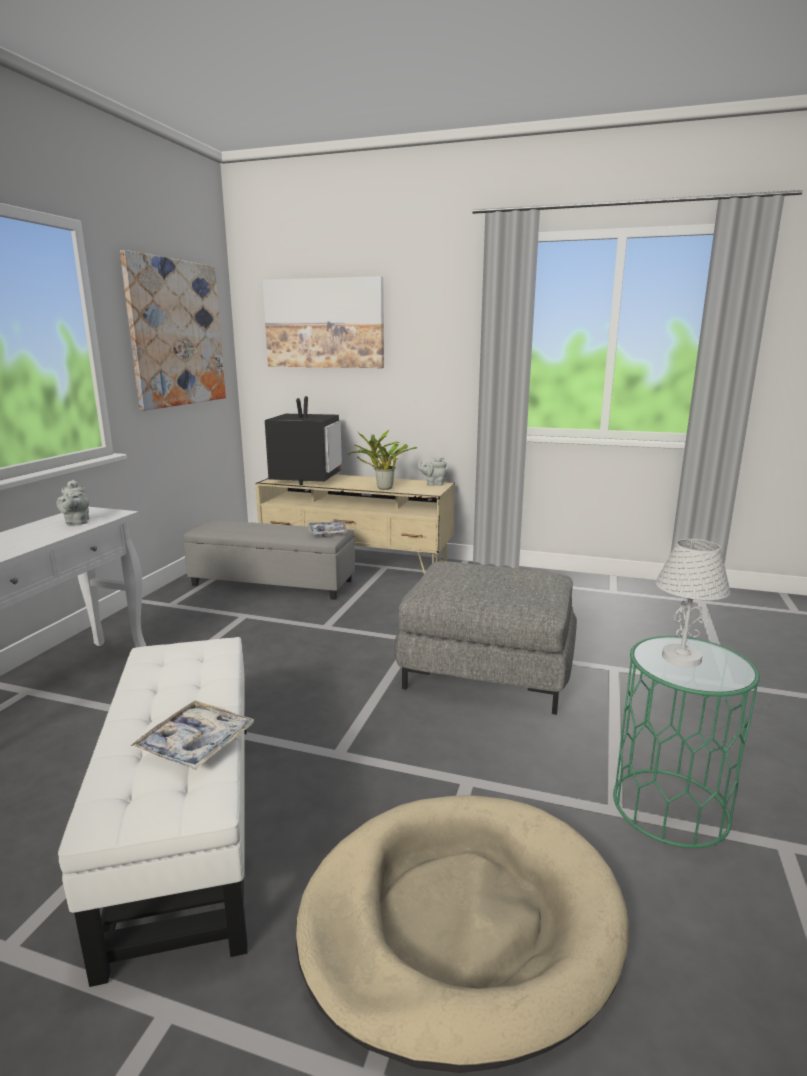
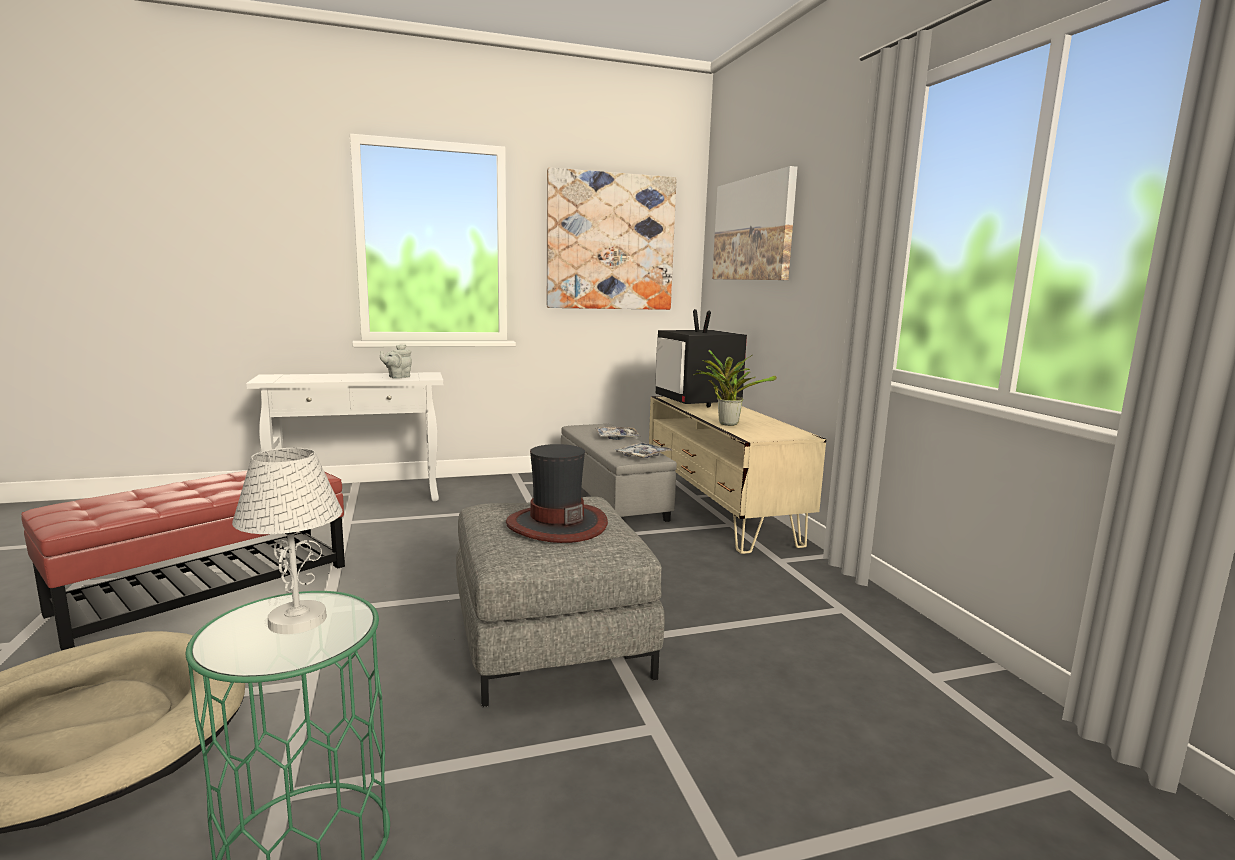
camera: 55 degrees right, 5 degrees down
white ottoman [58,637,247,987] -> red ottoman [21,470,345,650]
tray [130,700,254,770] -> tray moved to [596,427,640,440]
television [265,396,342,485] -> television turned 90 degrees clockwise [655,309,747,408]
grey teapot [418,457,447,486] -> none
none -> hat [506,444,608,543]

